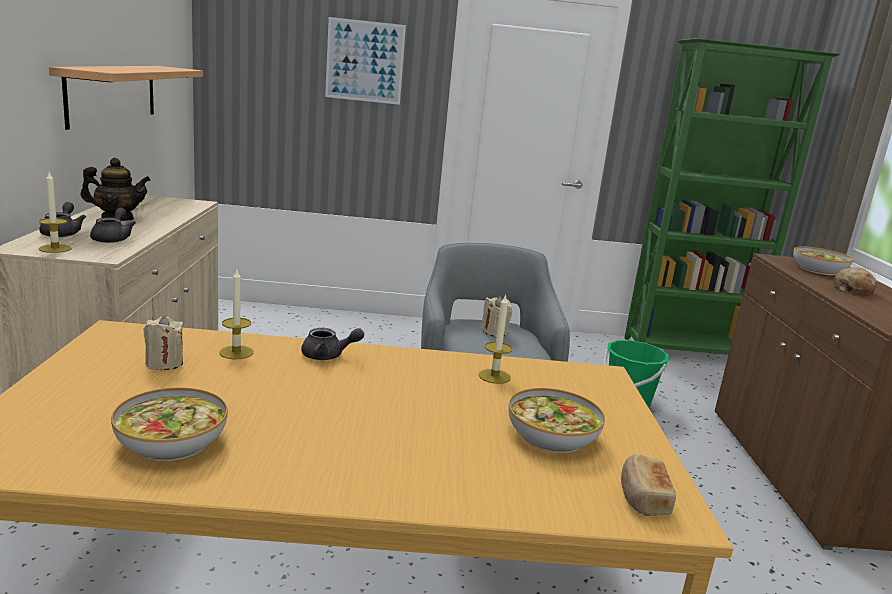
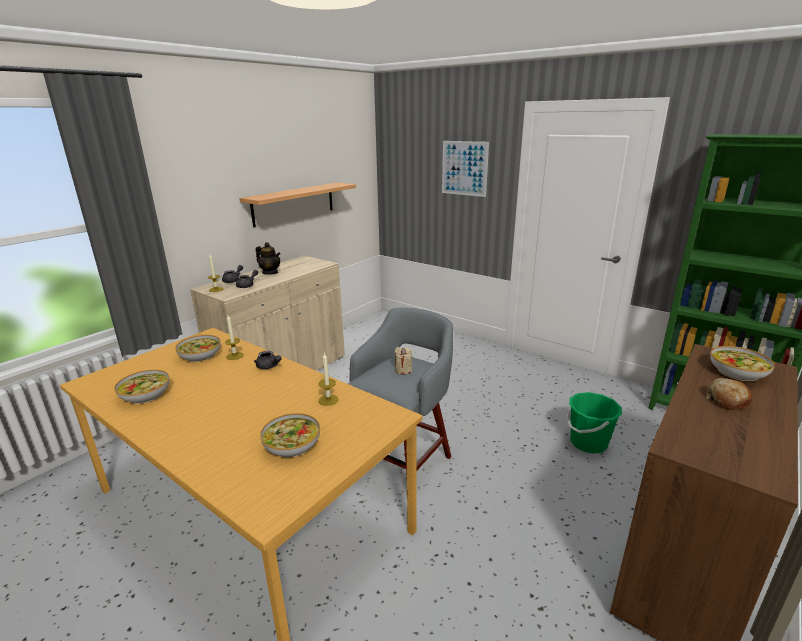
camera: 40 degrees right, 5 degrees up
beige candle [143,315,183,370] -> bowl [175,335,221,362]
bread [621,454,676,516] -> none

